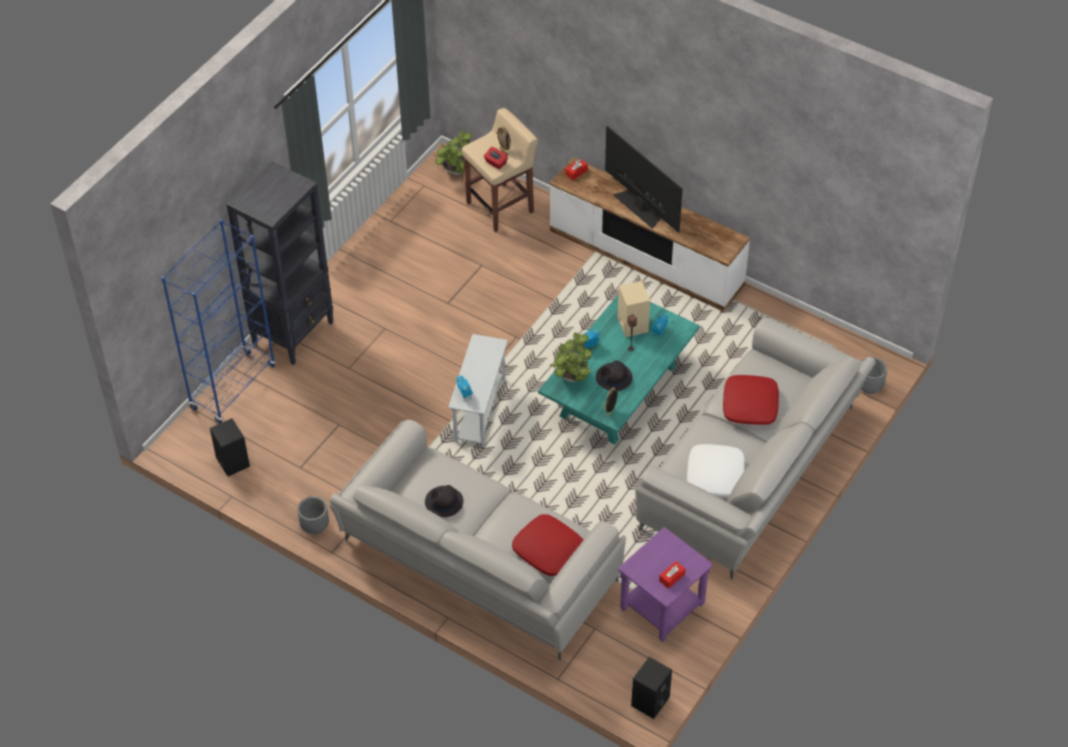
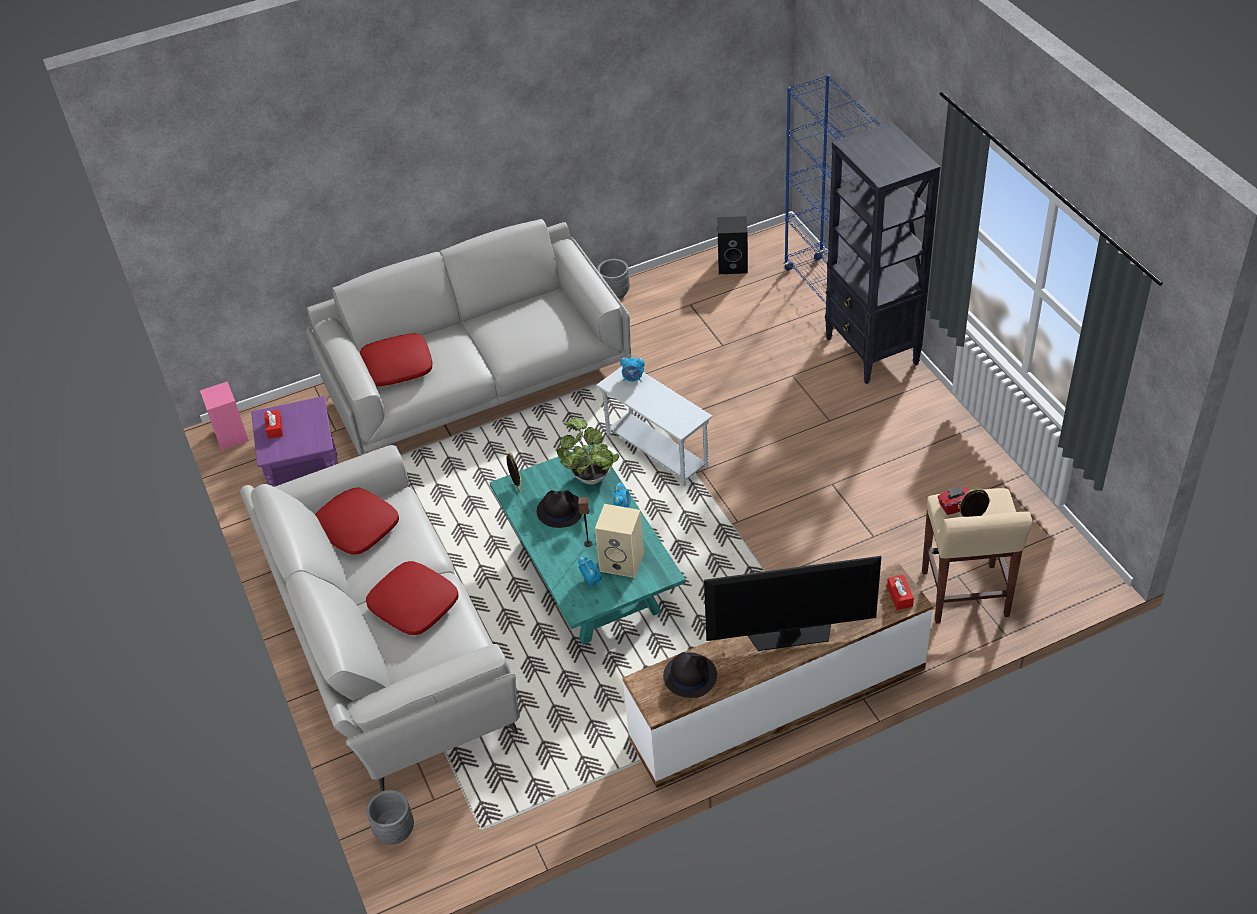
camera: 125 degrees right, 5 degrees down
black hat [425,485,464,517] -> black hat moved to [663,652,717,698]
potted plant [434,131,472,175] -> none
black speaker [631,657,672,719] -> pink speaker [200,381,249,450]
white pillow [687,444,745,497] -> red pillow [315,487,399,555]

